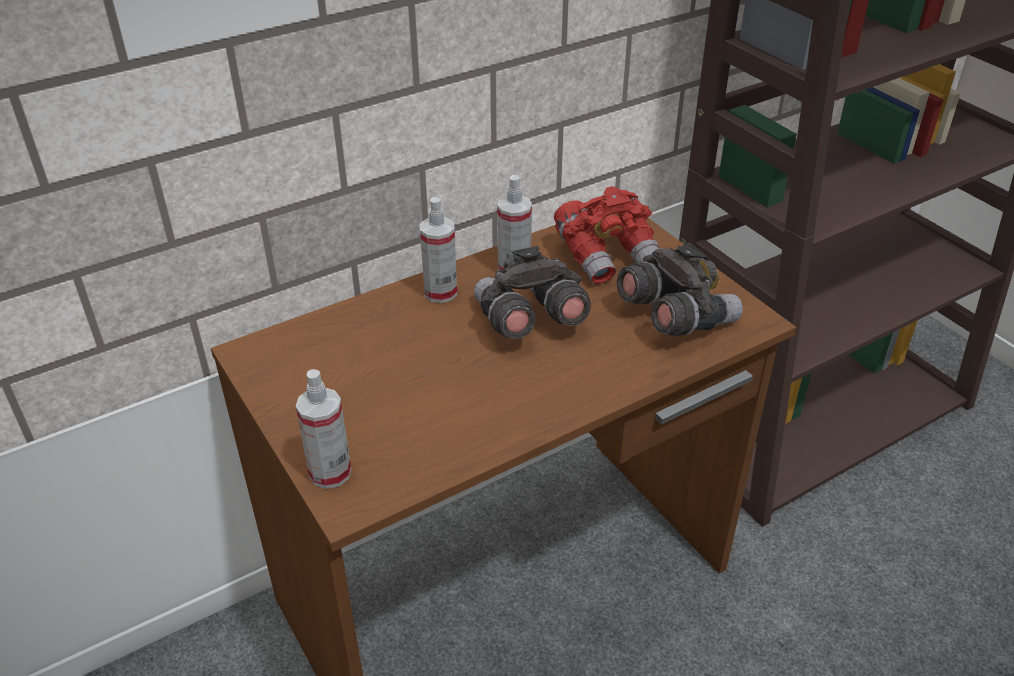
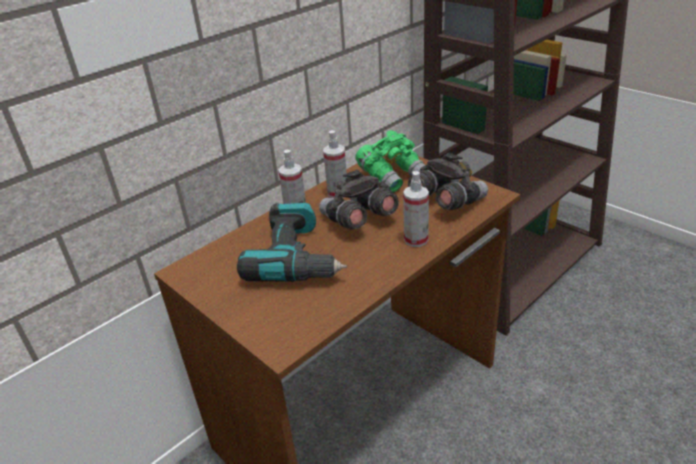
camera: 10 degrees left, 5 degrees down
spray bottle [296,369,351,489] -> spray bottle moved to [403,171,429,247]
red binoculars [554,186,659,285] -> green binoculars [355,130,425,192]
none -> power drill [237,203,347,282]

